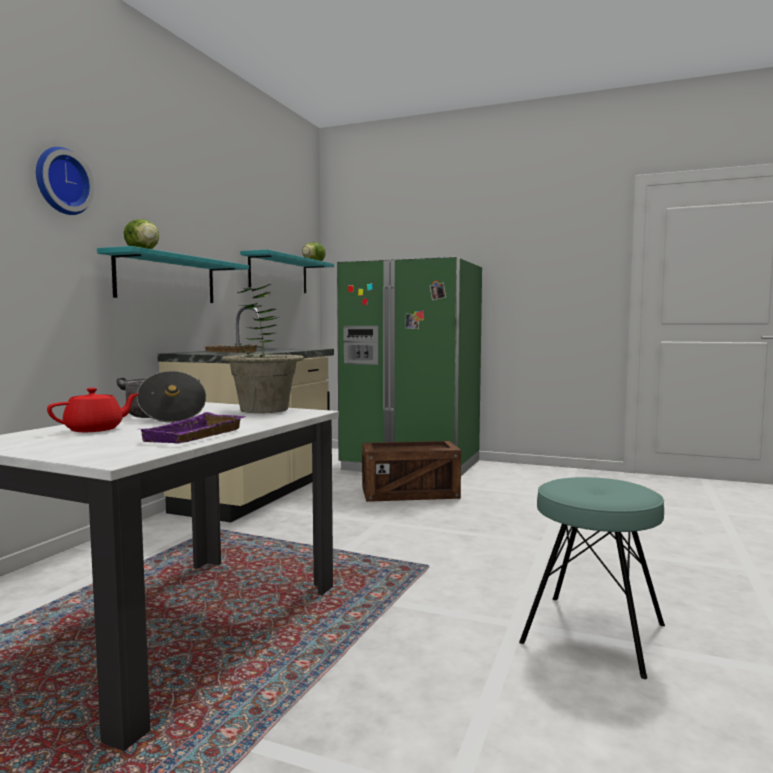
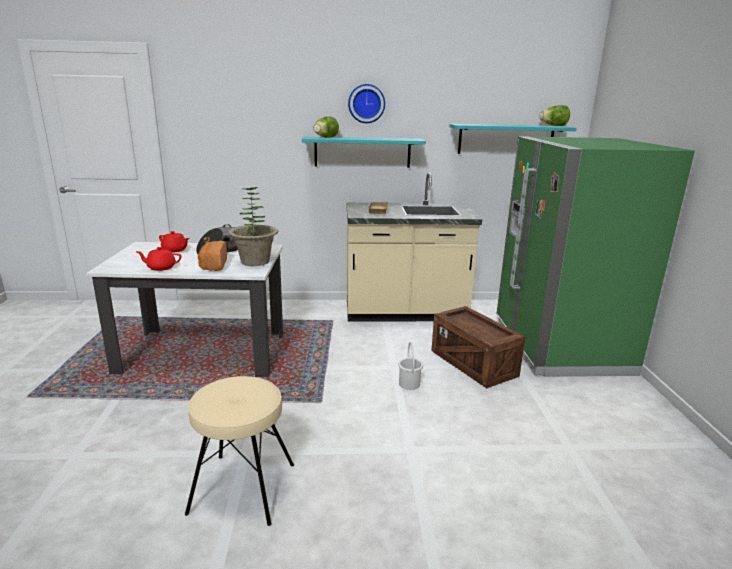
camera: 65 degrees right, 15 degrees up
wall clock [36,147,94,215] -> wall clock moved to [348,84,385,123]
purple tray [141,412,246,444] -> red teapot [136,247,181,271]
turquoise stool [519,477,665,679] -> beige stool [185,376,294,526]
none -> bread [198,241,227,271]
none -> white bucket [398,342,423,390]

